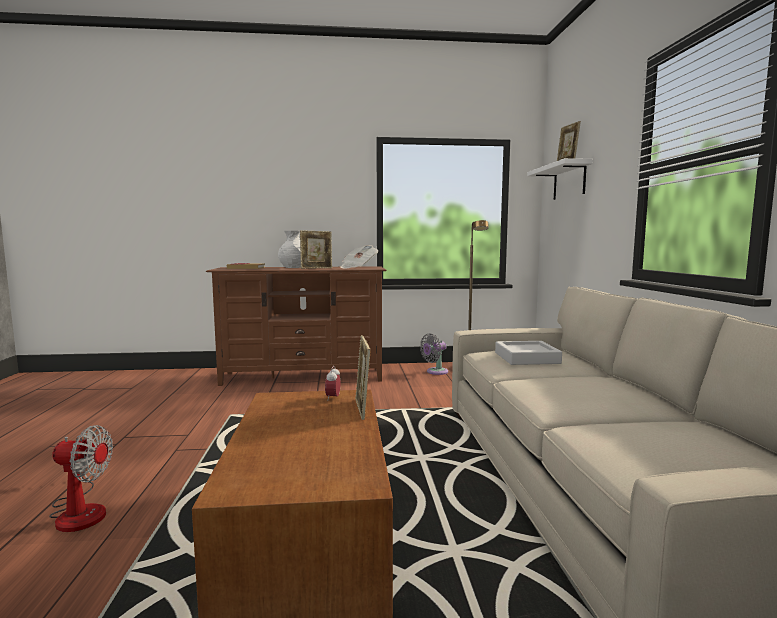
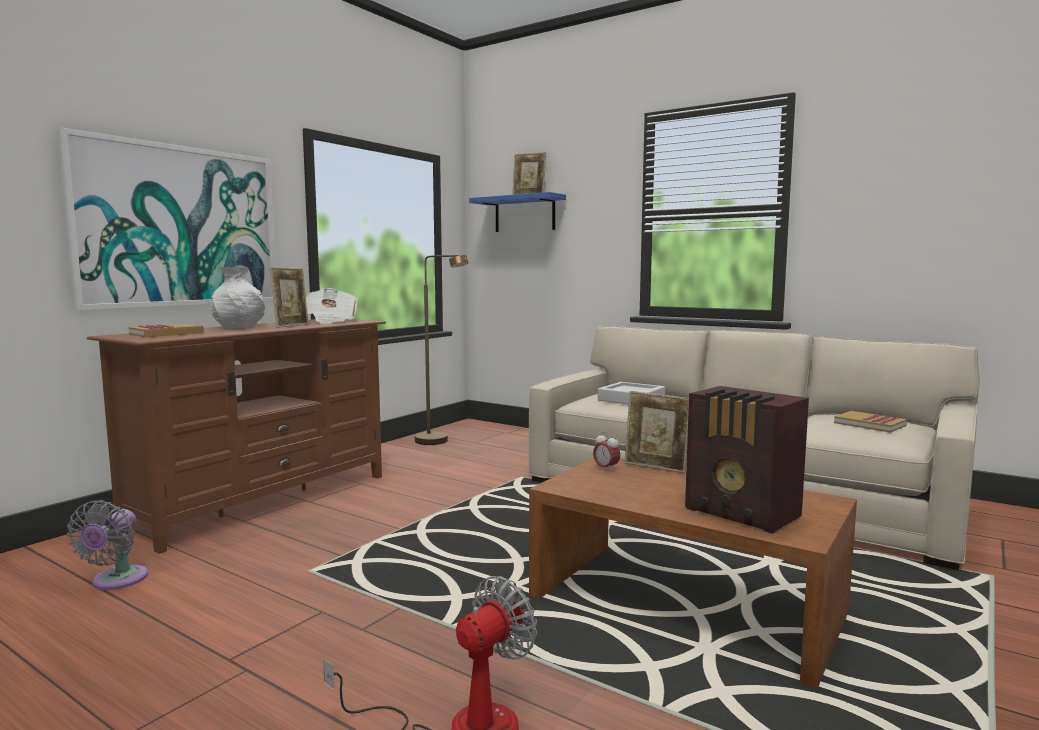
camera: 50 degrees left, 0 degrees up
grey fan [420,334,448,375] -> grey fan moved to [67,500,148,590]
white shelf [527,158,593,200] -> blue shelf [469,192,566,232]
none -> picture [55,127,276,310]
none -> radio [685,386,809,534]
none -> book [834,411,907,433]

